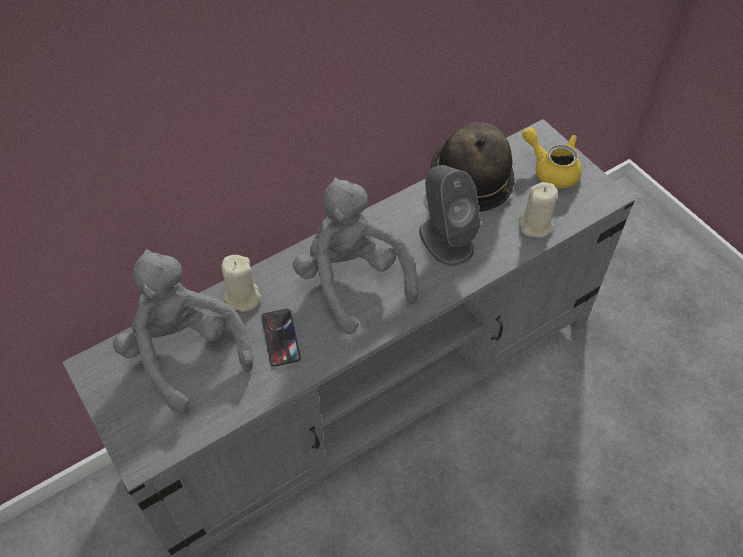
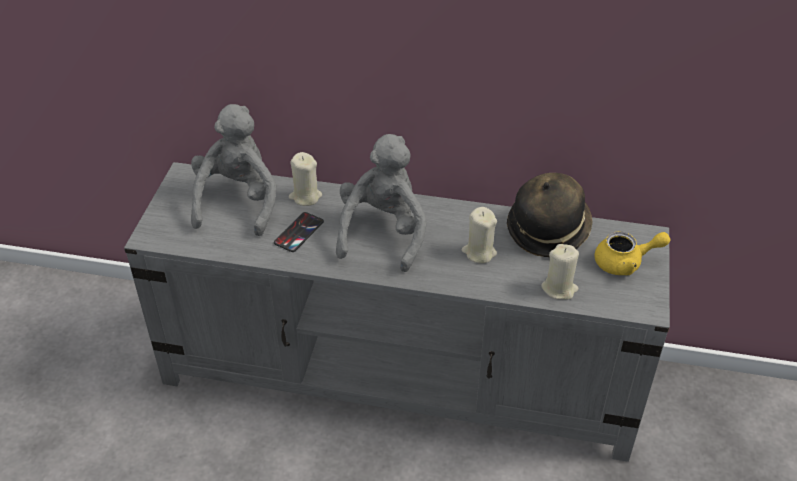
camera: 45 degrees right, 10 degrees down
grey speaker [419,165,481,266] -> beige candle [462,207,497,264]
yellow teapot [522,127,582,188] -> yellow teapot turned 90 degrees clockwise [595,231,670,275]

